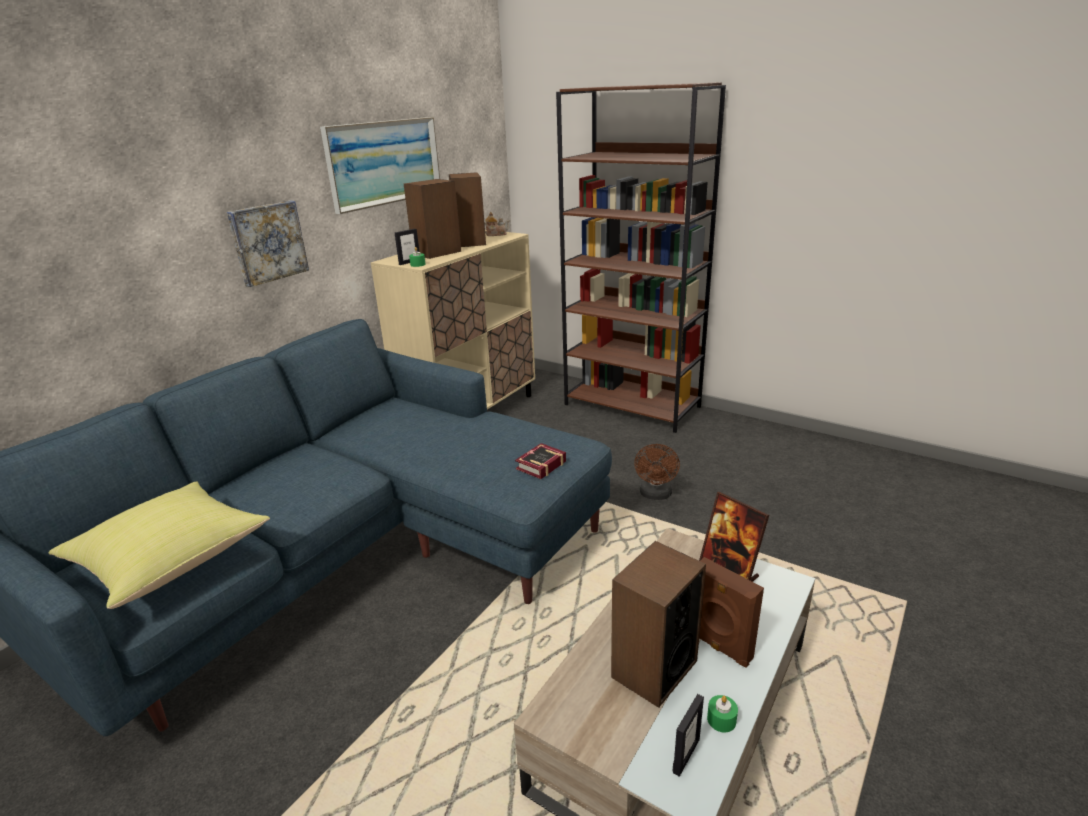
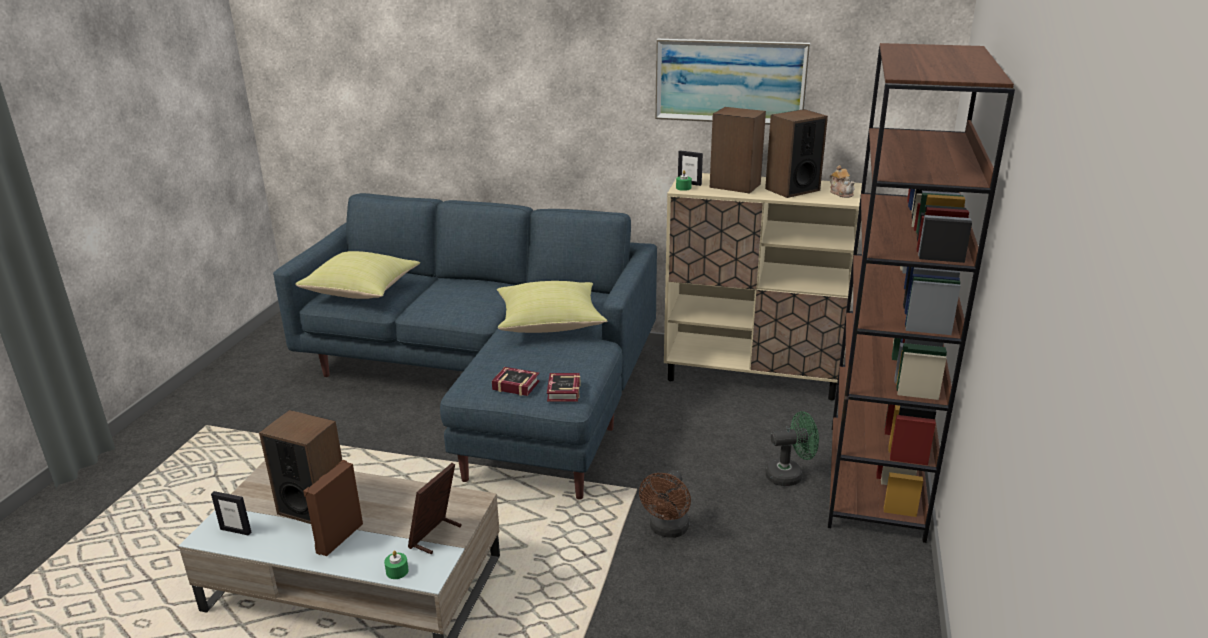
camera: 70 degrees right, 0 degrees up
picture [227,201,309,287] -> none
brown fan [634,444,680,500] -> brown fan turned 60 degrees counterclockwise [639,470,691,538]
green candle [707,695,738,732] -> green candle moved to [384,551,409,579]
none -> yellow pillow [497,281,608,333]
none -> book [547,373,581,402]
none -> green fan [765,411,819,486]

